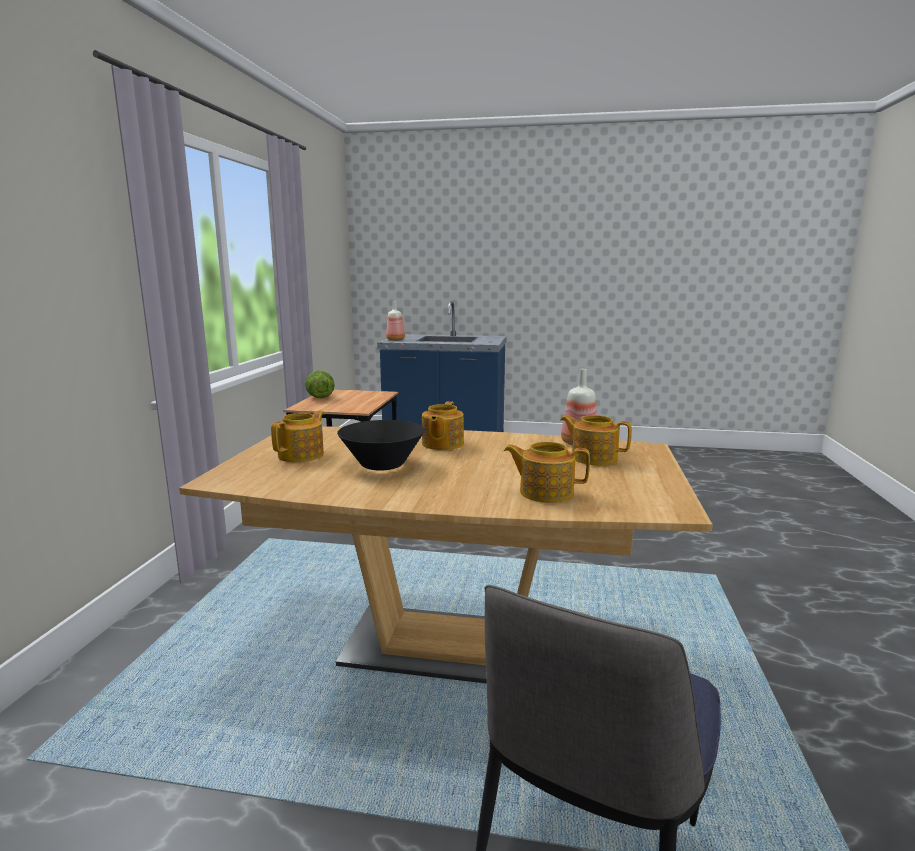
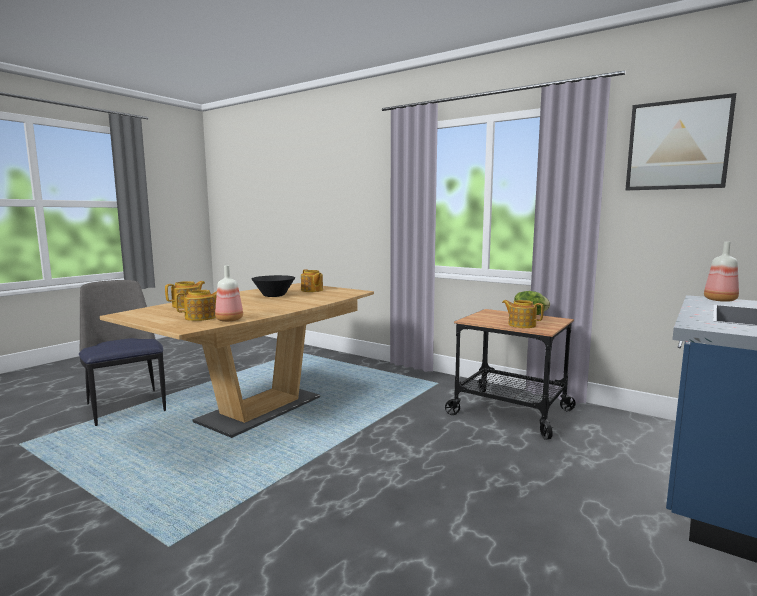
camera: 115 degrees right, 5 degrees down
teapot [422,401,464,450] -> teapot moved to [502,300,544,328]
none -> picture [626,93,736,190]

